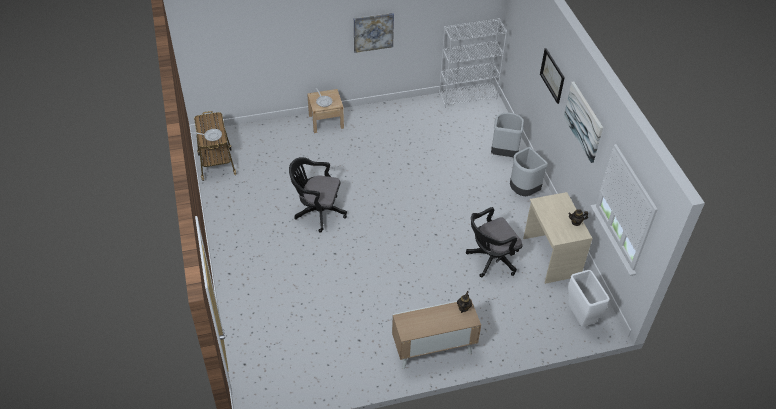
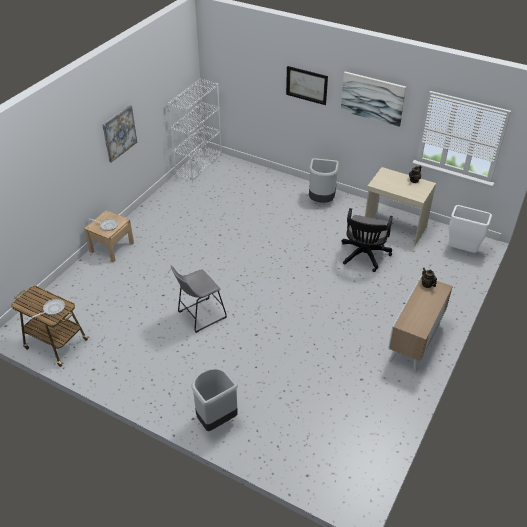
camera: 45 degrees left, 5 degrees down
black office chair [289,157,347,232] -> grey stool [171,265,227,333]
grey trash can [491,112,524,157] -> grey trash can moved to [191,367,238,431]

